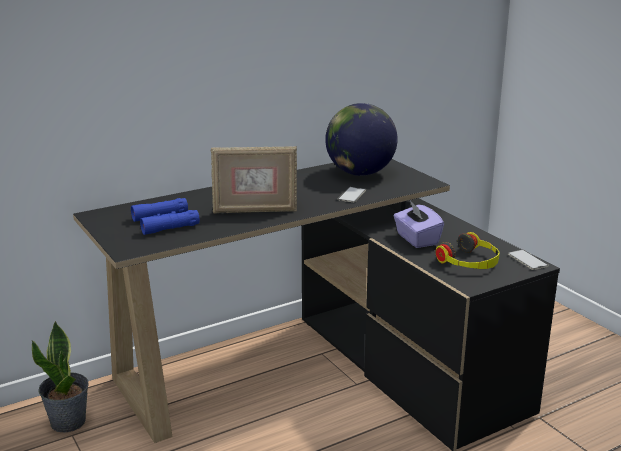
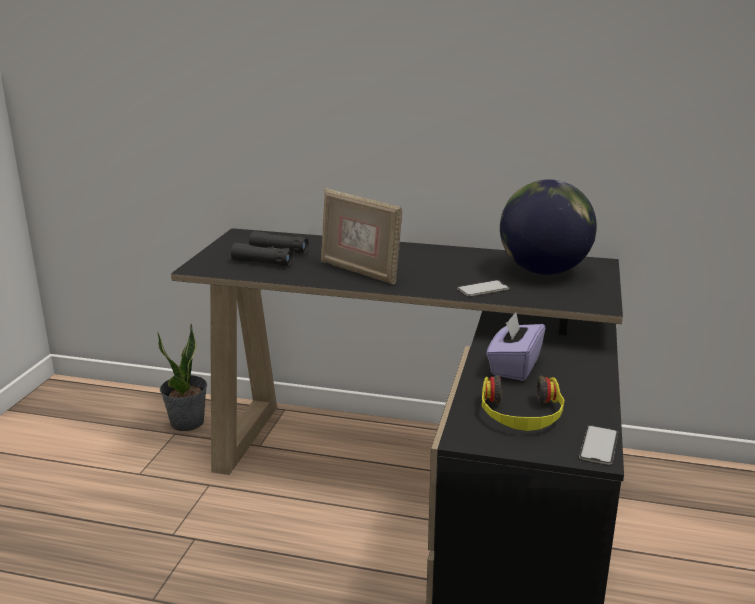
camera: 45 degrees right, 0 degrees up
blue binoculars [131,198,200,235] -> black binoculars [231,231,309,266]

